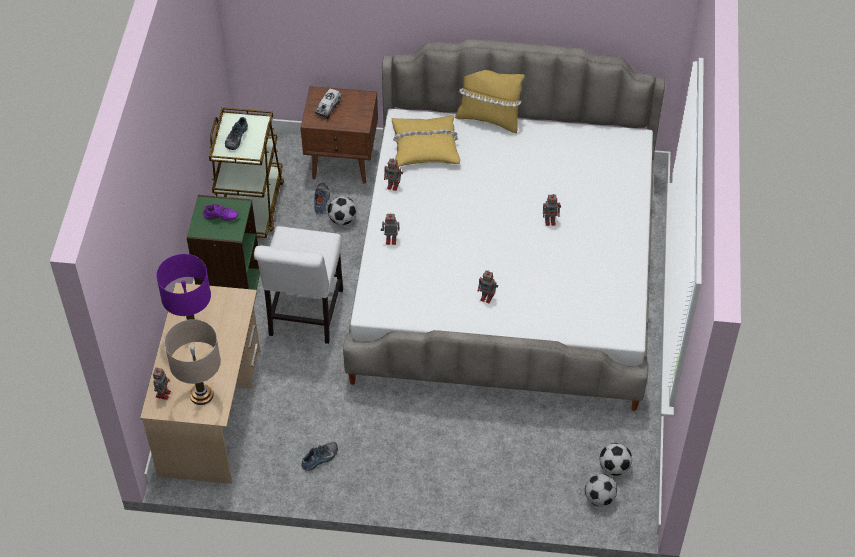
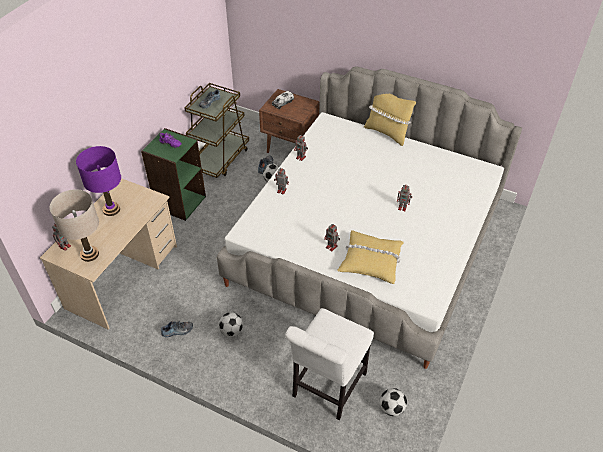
camera: 20 degrees right, 5 degrees down
white chair [254,226,343,344] -> white chair moved to [285,308,374,420]
yellow pillow [392,115,460,167] -> yellow pillow moved to [337,230,404,284]
football [585,474,617,507] -> football moved to [219,312,243,337]

